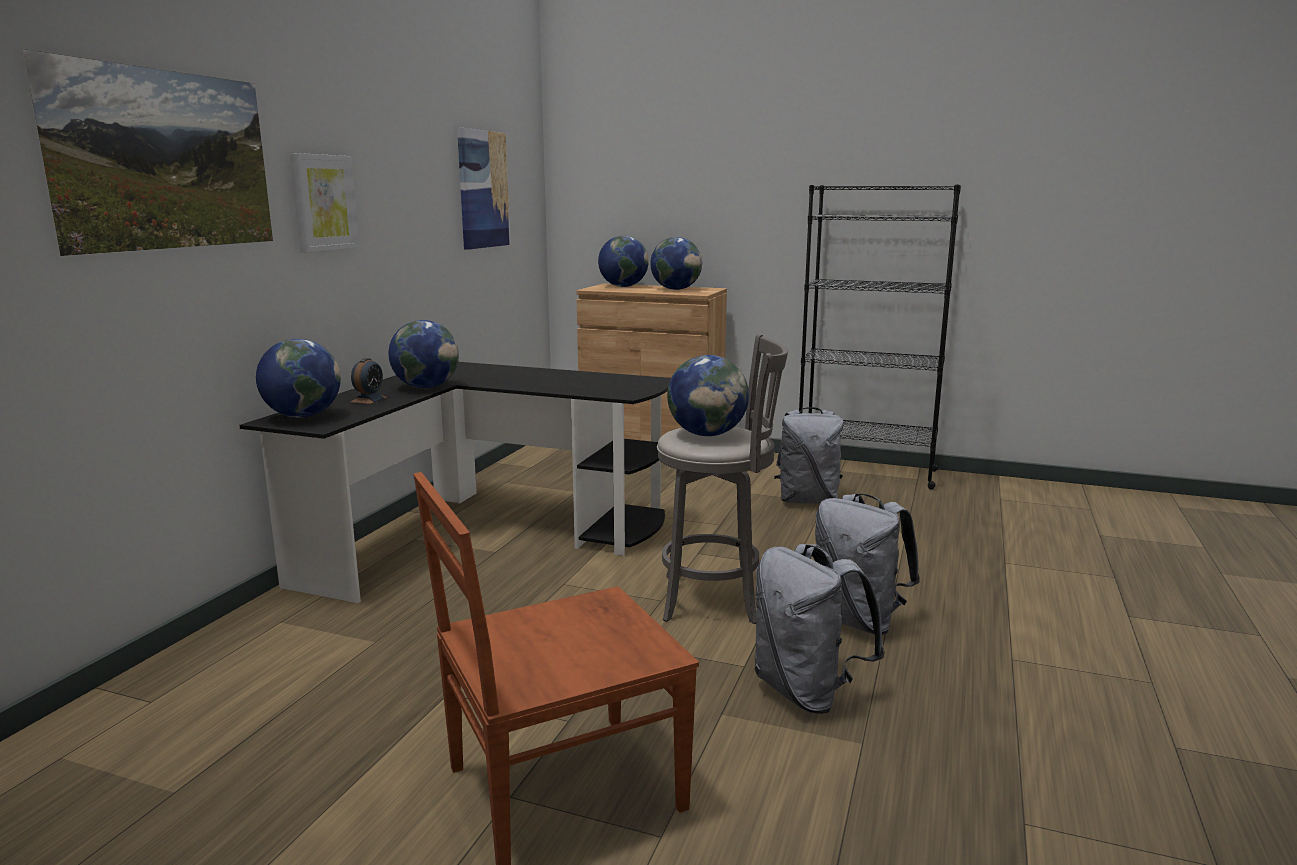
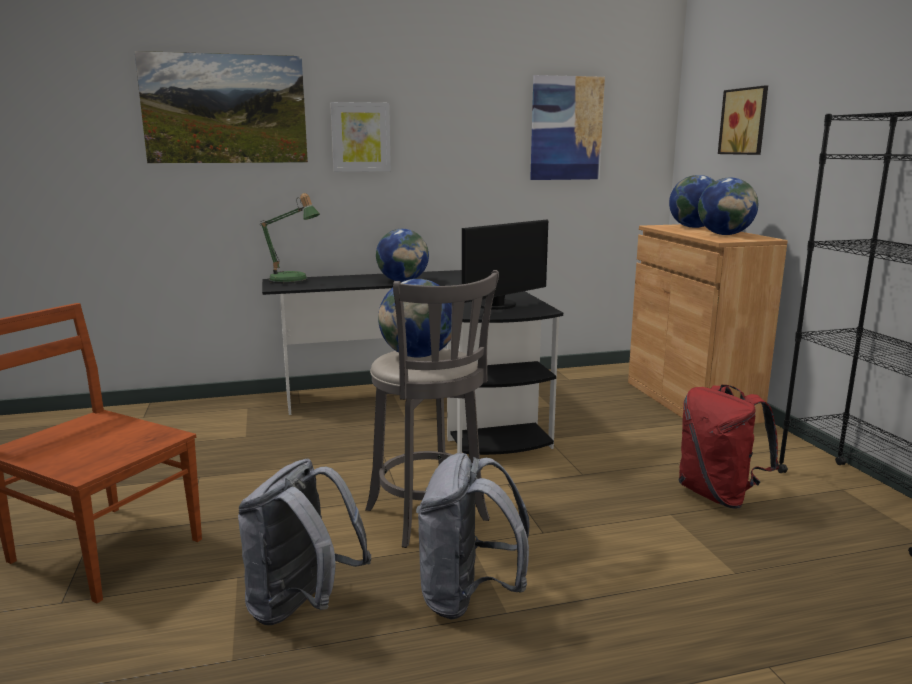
camera: 55 degrees right, 0 degrees up
globe [256,339,341,418] -> table lamp [260,193,320,284]
alarm clock [350,358,388,404] -> none
grey backpack [774,407,844,503] -> red backpack [678,384,779,509]
none -> monitor [462,220,548,310]
none -> picture [718,85,768,155]

